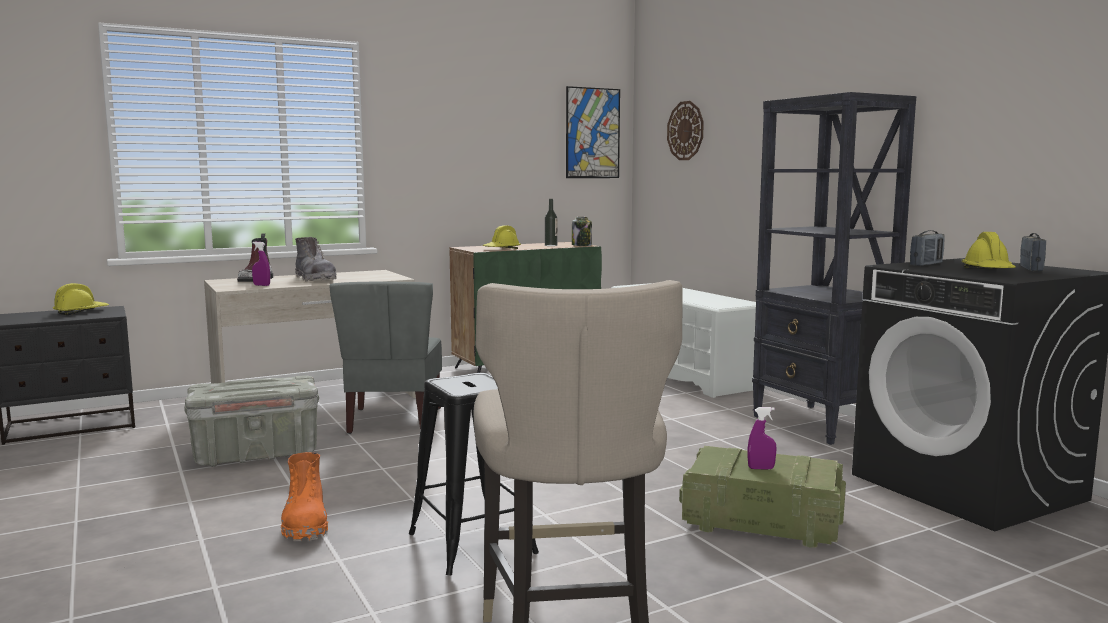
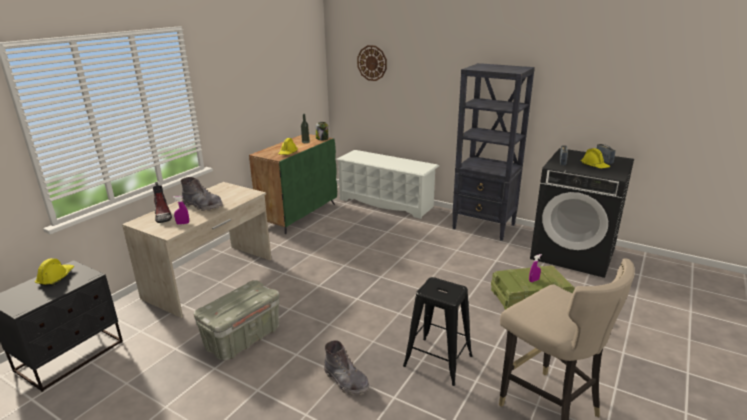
camera: 30 degrees left, 15 degrees up
orange boot [281,452,328,541] -> grey boot [324,340,370,396]
grey chair [329,282,442,434] -> none
picture [566,86,620,178] -> none

